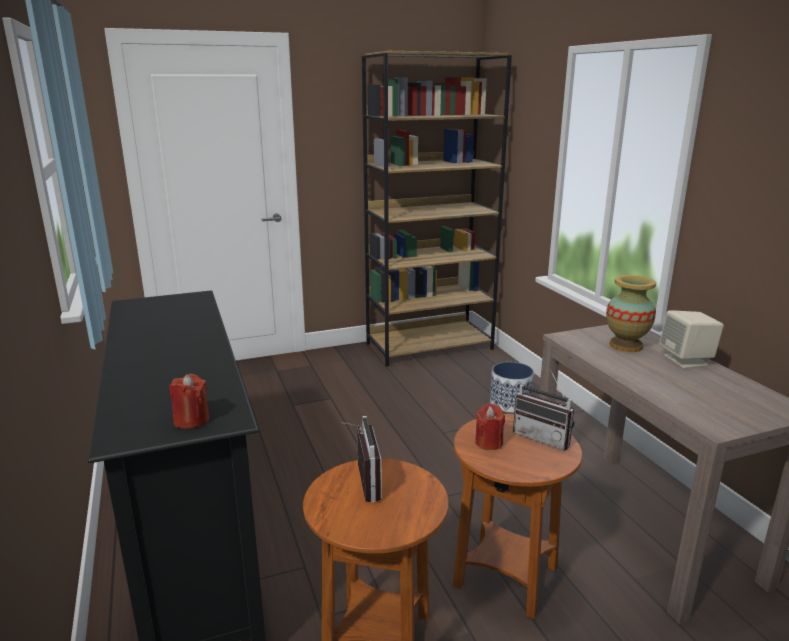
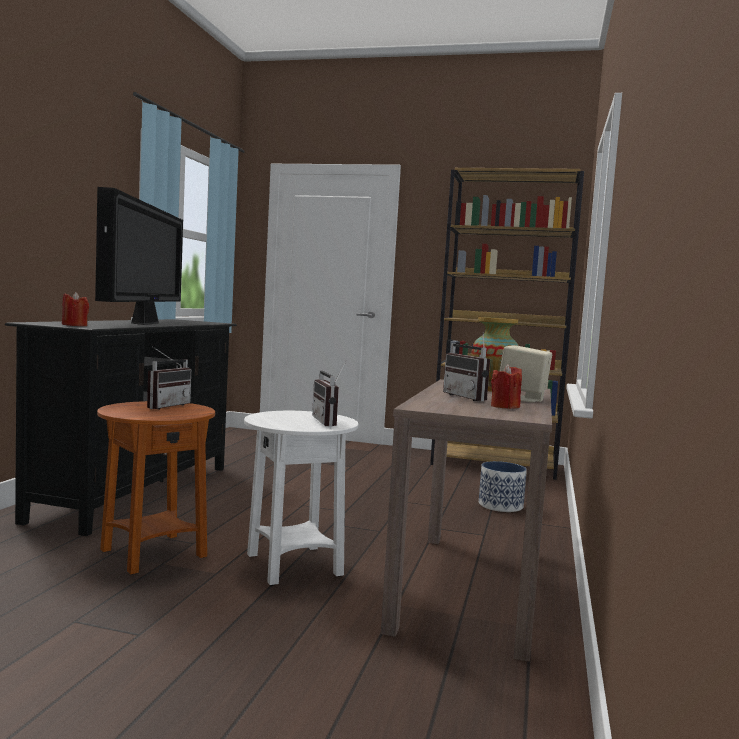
camera: 35 degrees right, 15 degrees down
brown side table [453,414,582,619] -> white side table [244,411,358,586]
red candle [475,403,505,450] -> red candle moved to [491,364,522,409]
none -> television [95,187,183,325]
none -> radio [443,332,490,401]

